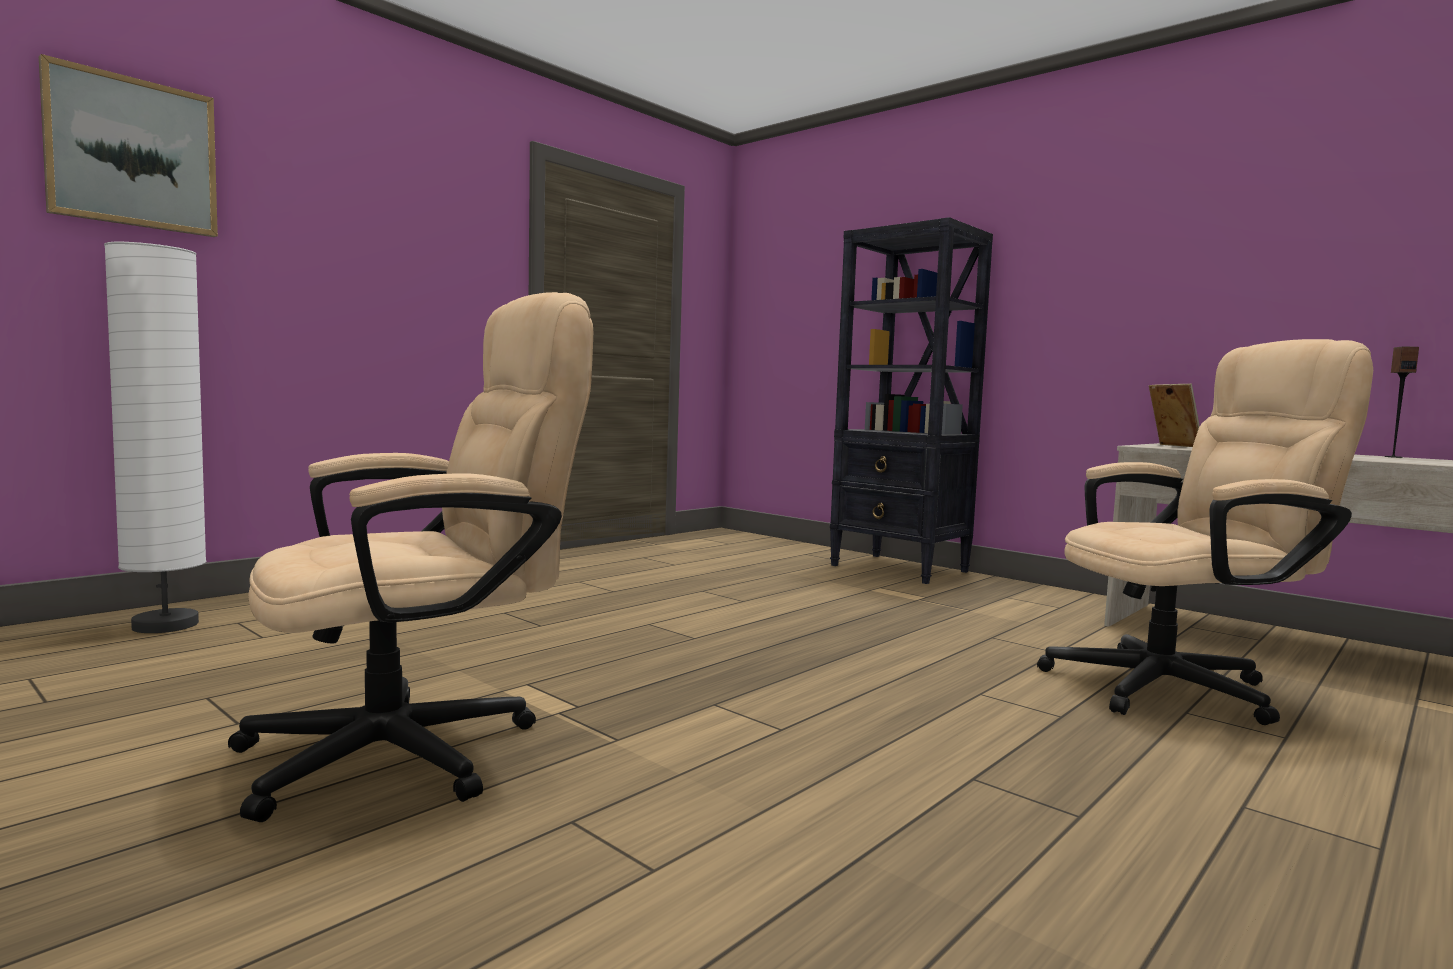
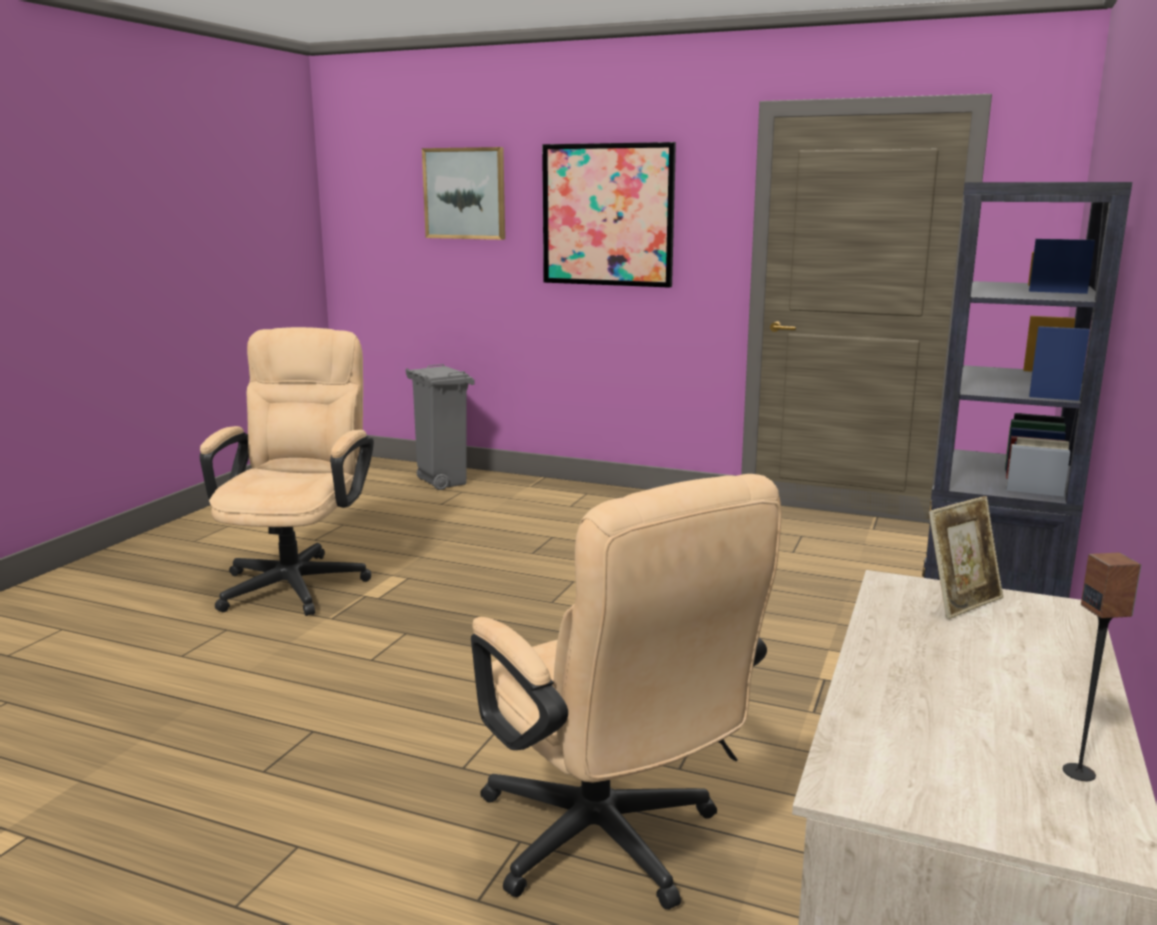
camera: 70 degrees right, 10 degrees up
white floor lamp [104,242,207,633] -> grey trash can [405,364,474,490]
beige office chair [228,292,593,822] -> beige office chair turned 120 degrees counterclockwise [200,327,374,616]
none -> picture [542,142,676,288]

